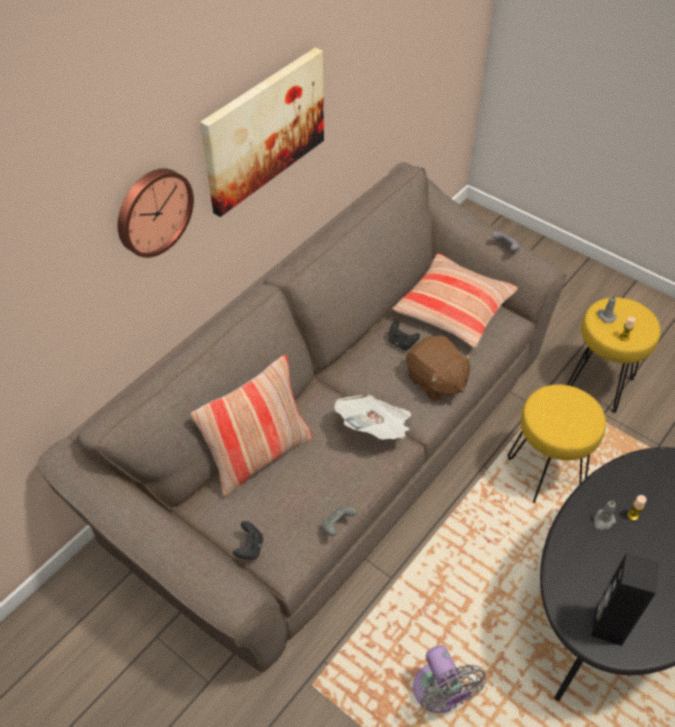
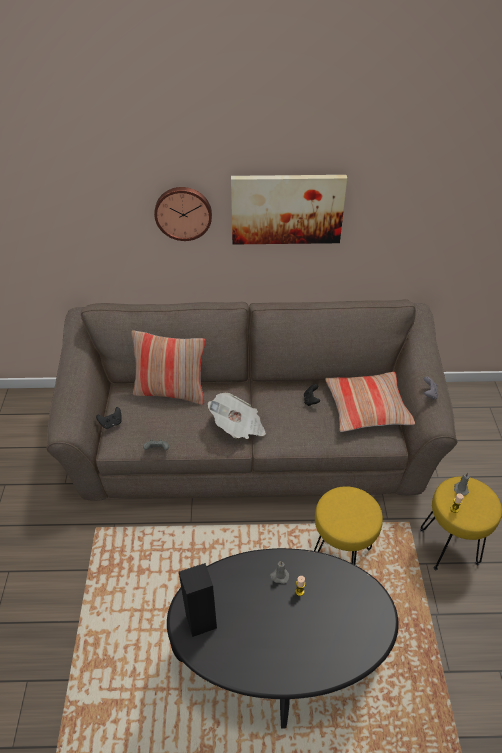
camera: 50 degrees right, 5 degrees down
brown plush toy [406,335,473,401] -> none
grey fan [413,645,486,713] -> none

